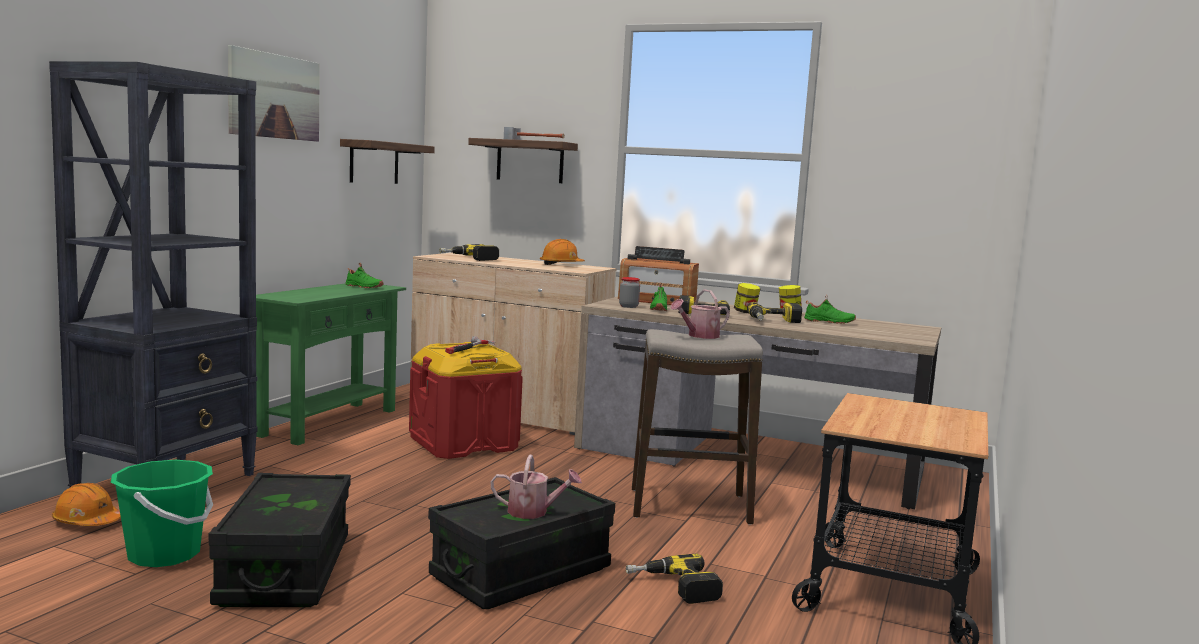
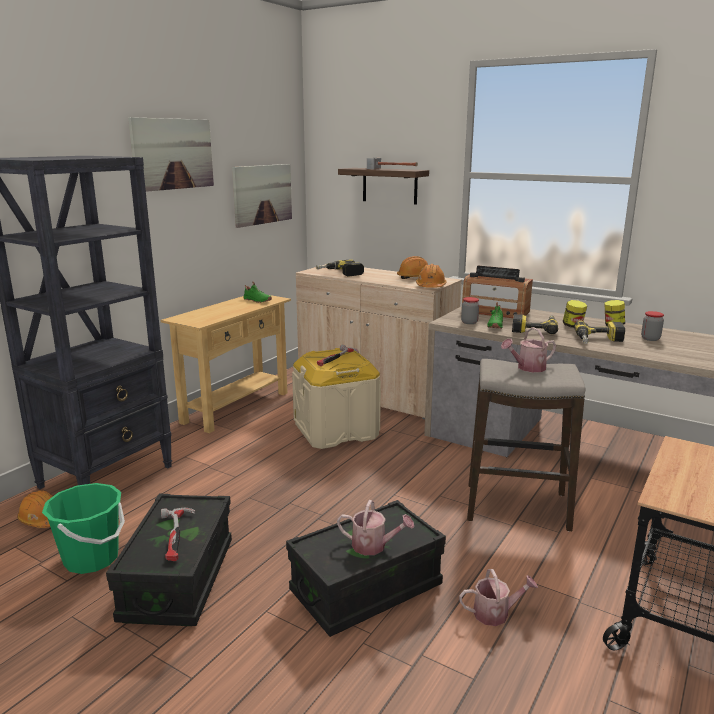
camera: 10 degrees right, 10 degrees up
green console table [256,283,406,445] -> beige console table [160,295,291,433]
shelf [340,139,435,184] -> picture [232,164,292,228]
red storage box [409,342,523,459] -> beige storage box [292,348,381,449]
power drill [626,553,723,604] -> watering can [459,569,538,626]
green shoe [804,295,856,324] -> jar [641,311,664,341]
none -> hammer [161,508,195,561]
none -> orange hard hat [416,264,447,288]

